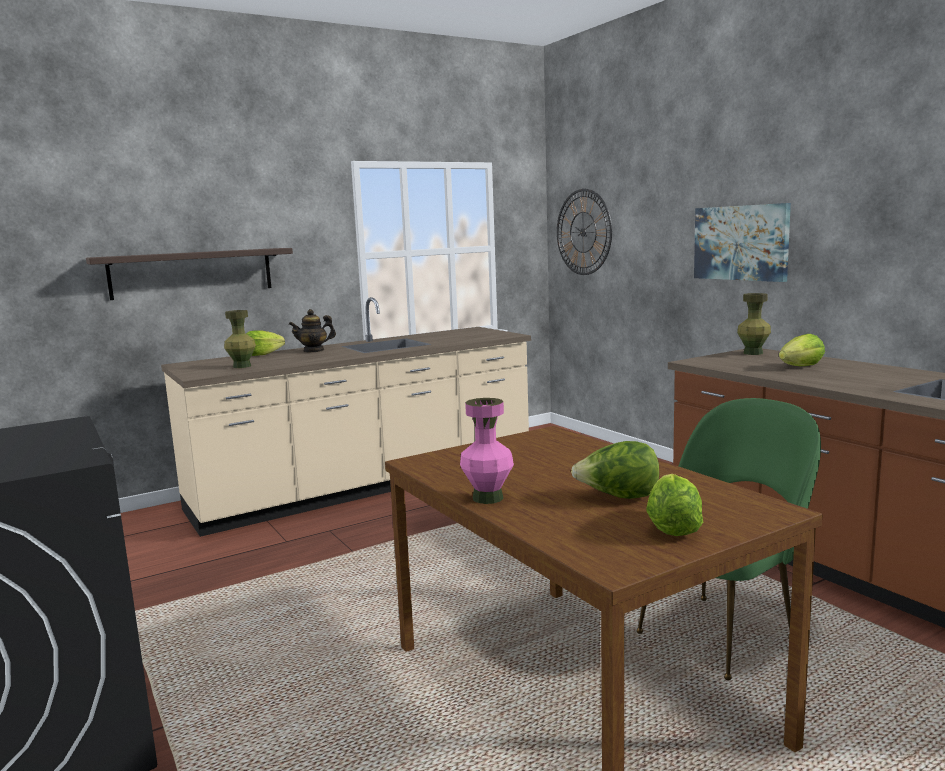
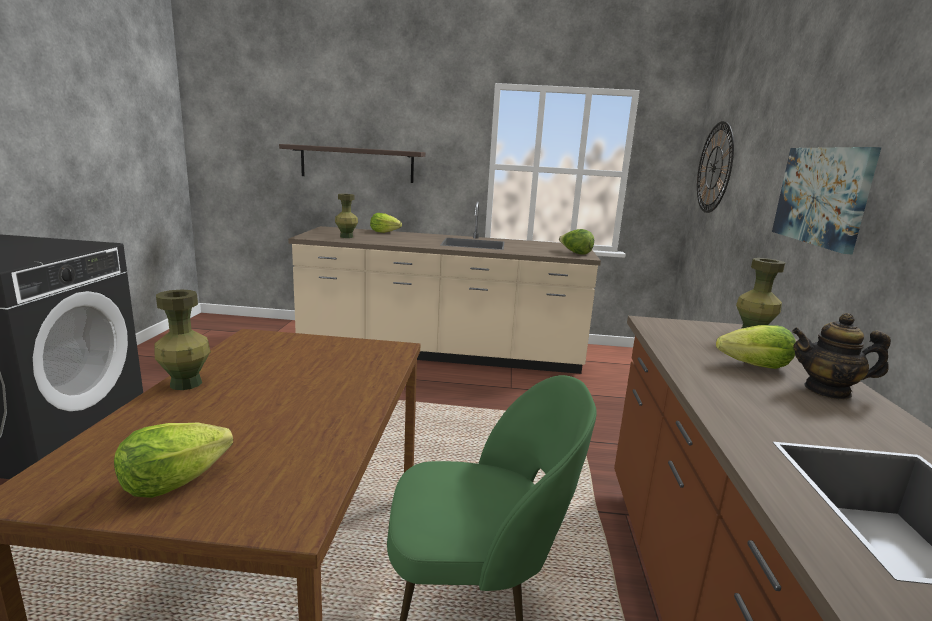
camera: 35 degrees right, 5 degrees up
teapot [289,309,336,353] -> teapot moved to [792,313,891,400]
pink vase [460,398,514,504] -> green vase [155,290,210,390]
lettuce [571,441,659,499] -> lettuce moved to [559,229,594,255]

